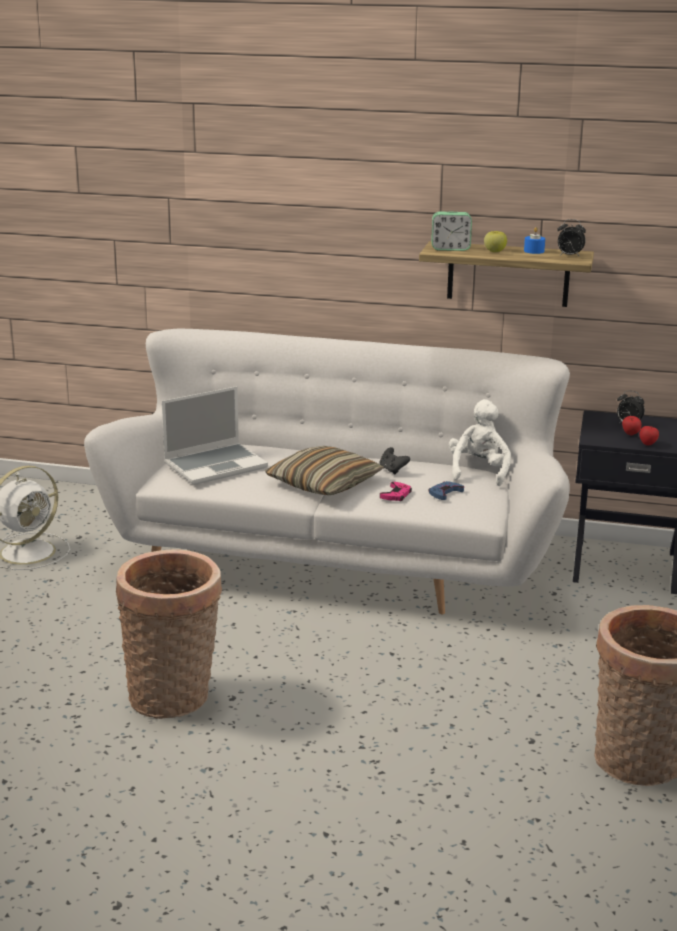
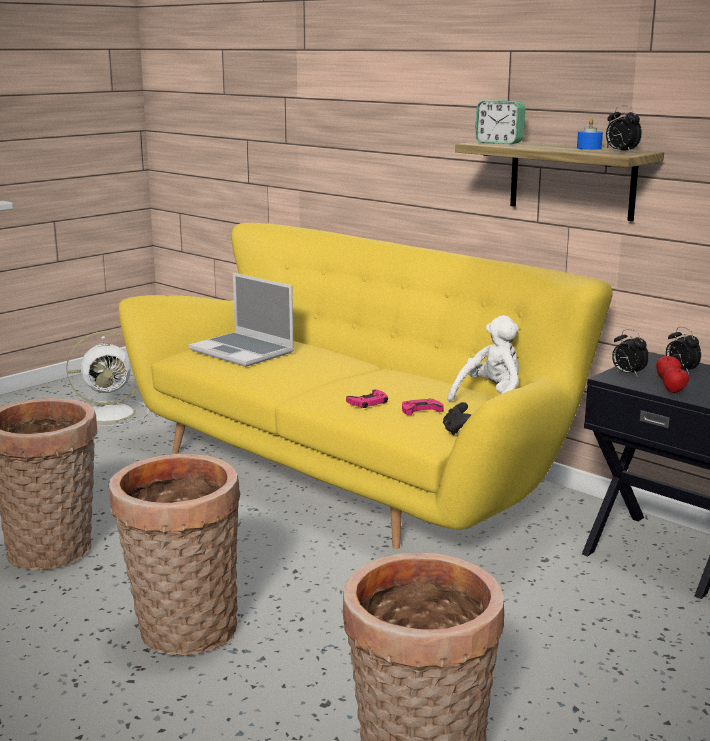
camera: 30 degrees right, 5 degrees down
white sofa [84,328,570,614] -> yellow sofa [119,223,613,549]
laptop [162,386,268,485] -> laptop turned 45 degrees clockwise [189,273,294,367]
pillow [265,446,384,495] -> none
black game controller [379,447,410,475] -> black game controller moved to [443,402,471,435]
blue game controller [428,481,464,500] -> pink game controller [402,399,444,415]
apple [484,231,507,252] -> none
none -> basket [109,454,240,656]
none -> alarm clock [612,329,649,377]

